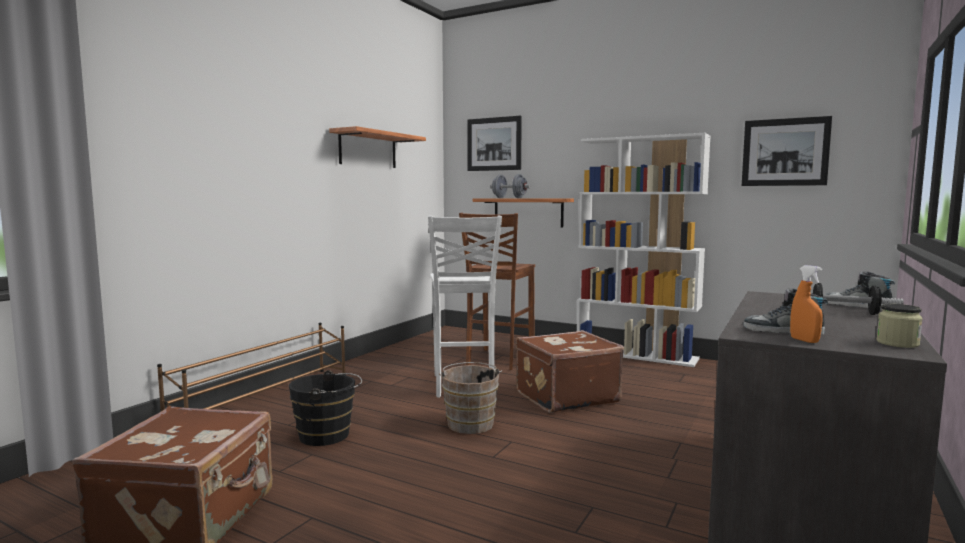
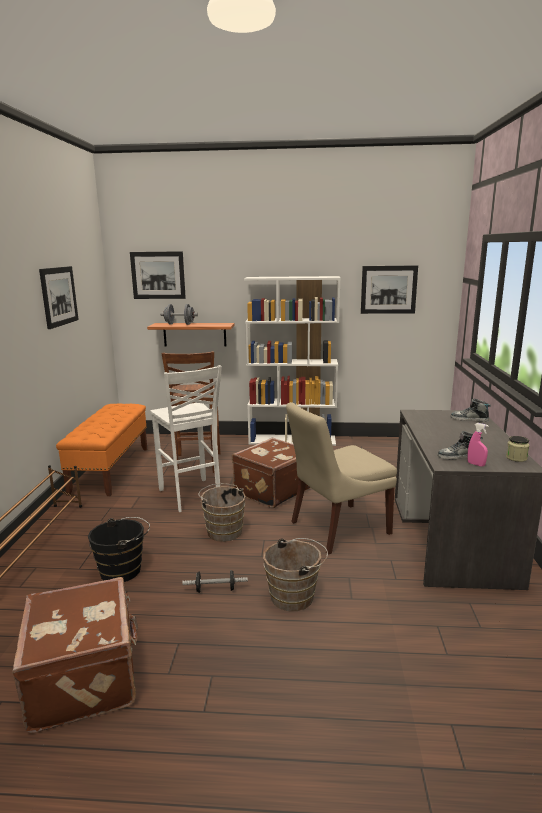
camera: 25 degrees left, 10 degrees up
shelf [329,126,426,168] -> picture [39,266,79,329]
orange spray bottle [790,265,823,343] -> pink spray bottle [468,423,489,467]
dumbbell [813,283,904,315] -> dumbbell moved to [182,570,248,593]
none -> orange bench [56,404,147,496]
none -> brown bucket [263,538,328,611]
none -> beige chair [286,402,397,555]

